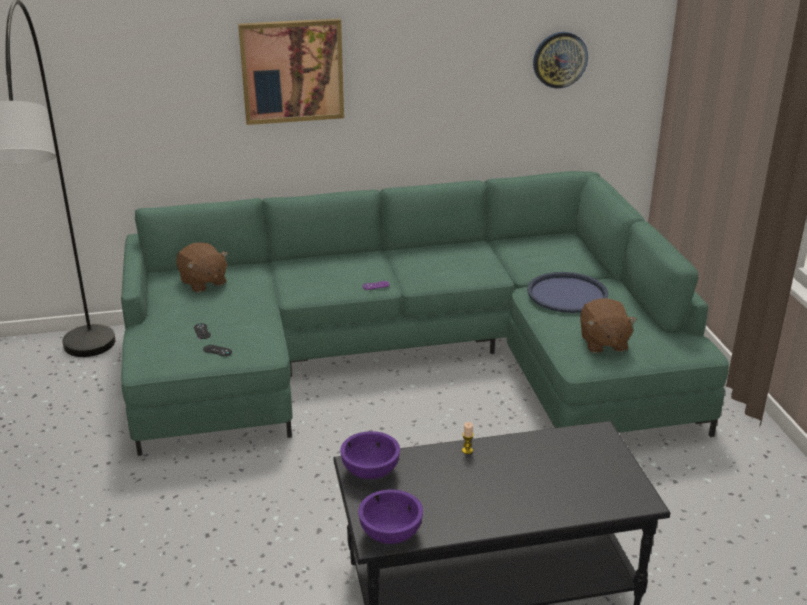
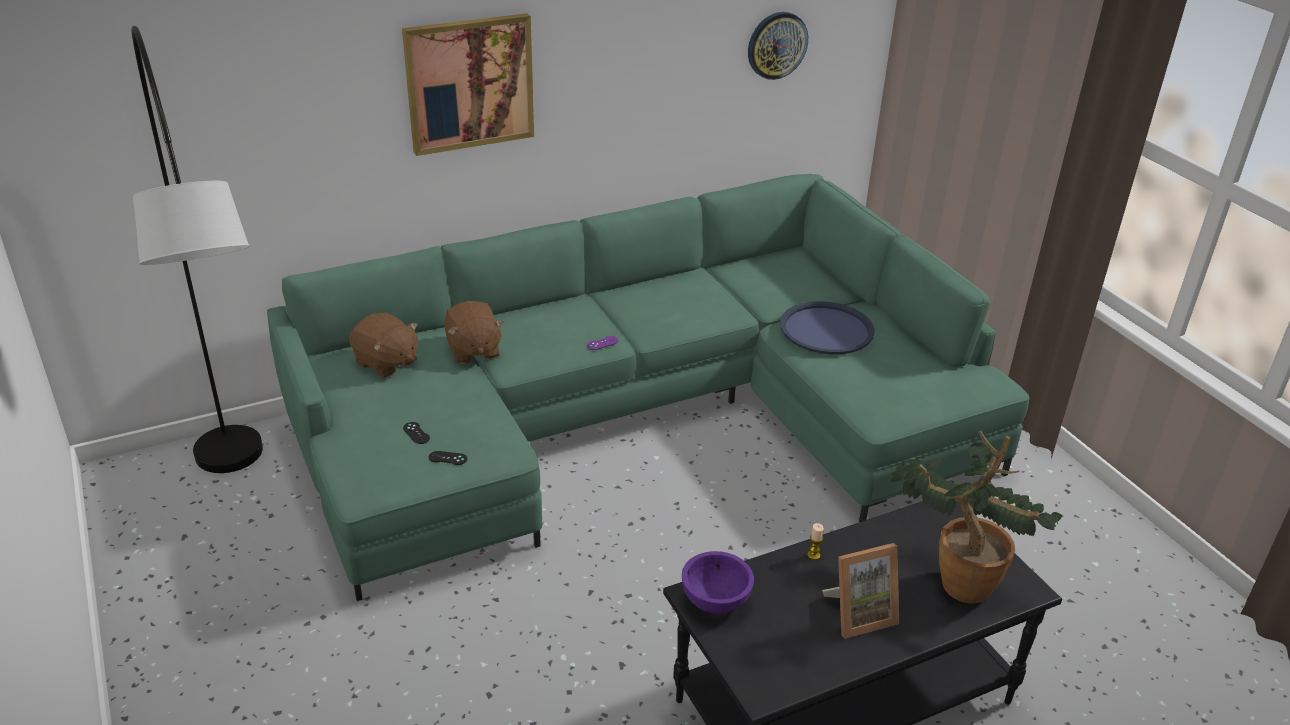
camera: 15 degrees left, 5 degrees up
purple bowl [358,489,423,544] -> none
brown plush toy [580,298,637,353] -> brown plush toy moved to [444,301,504,364]
none -> picture frame [822,543,899,639]
none -> potted plant [891,431,1062,604]

